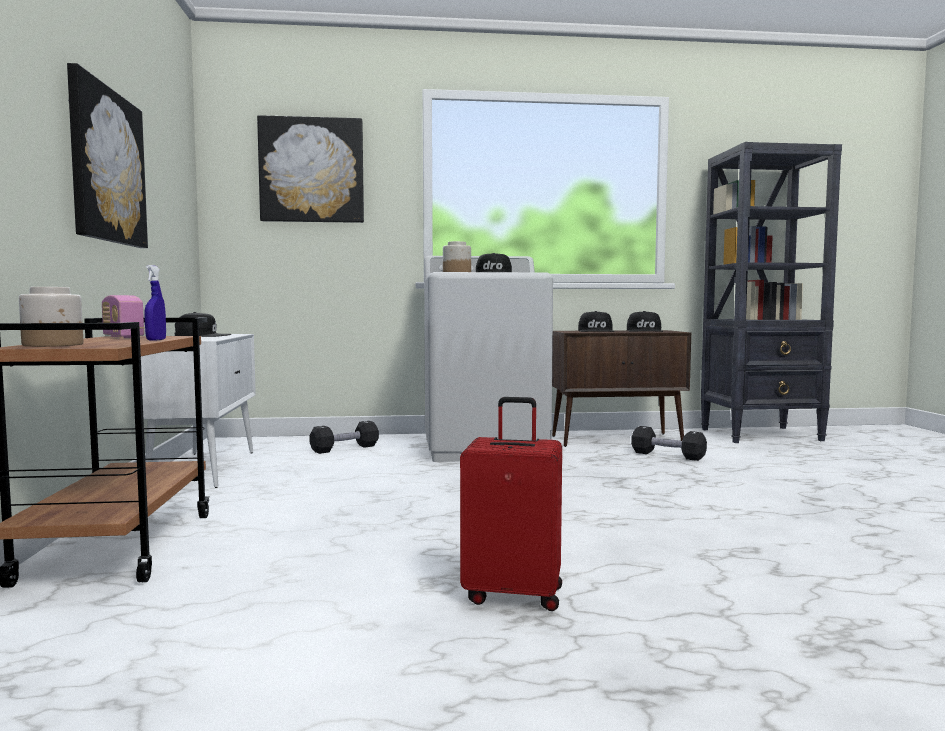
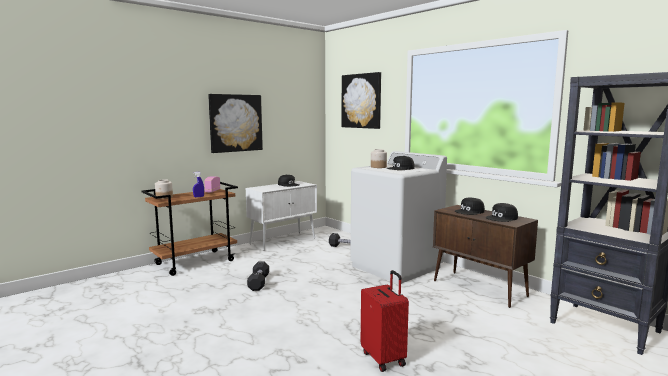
camera: 55 degrees right, 5 degrees up
red suitcase [460,397,562,611] -> red suitcase moved to [361,270,409,372]
black dumbbell [631,426,707,461] -> black dumbbell moved to [247,262,269,291]

